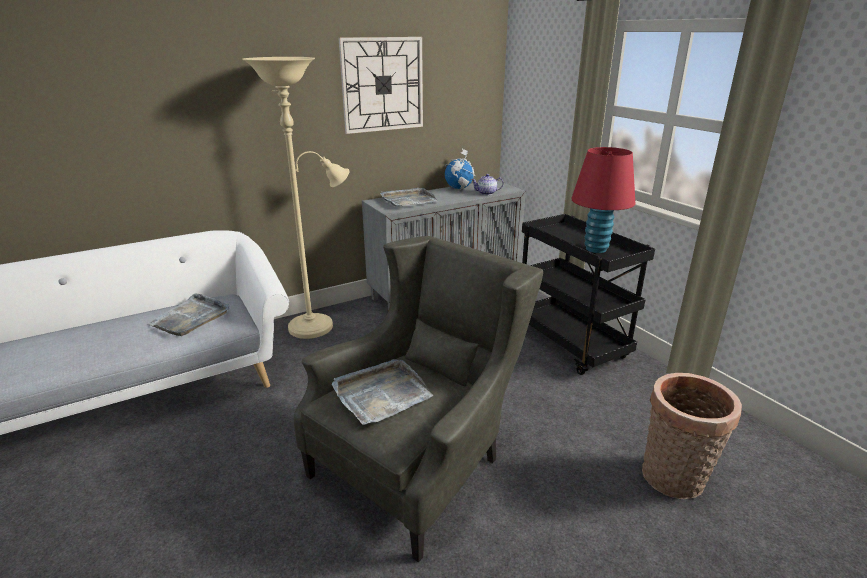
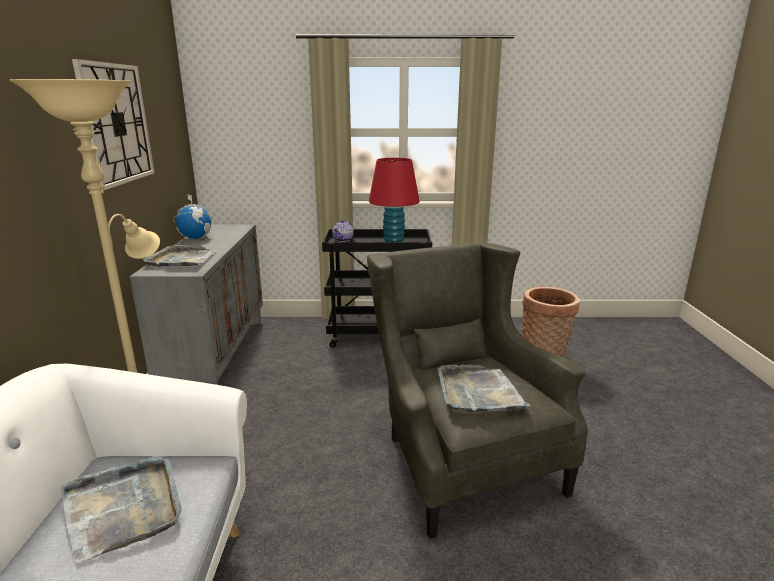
camera: 60 degrees left, 5 degrees down
teapot [471,174,504,195] -> teapot moved to [332,220,353,242]

